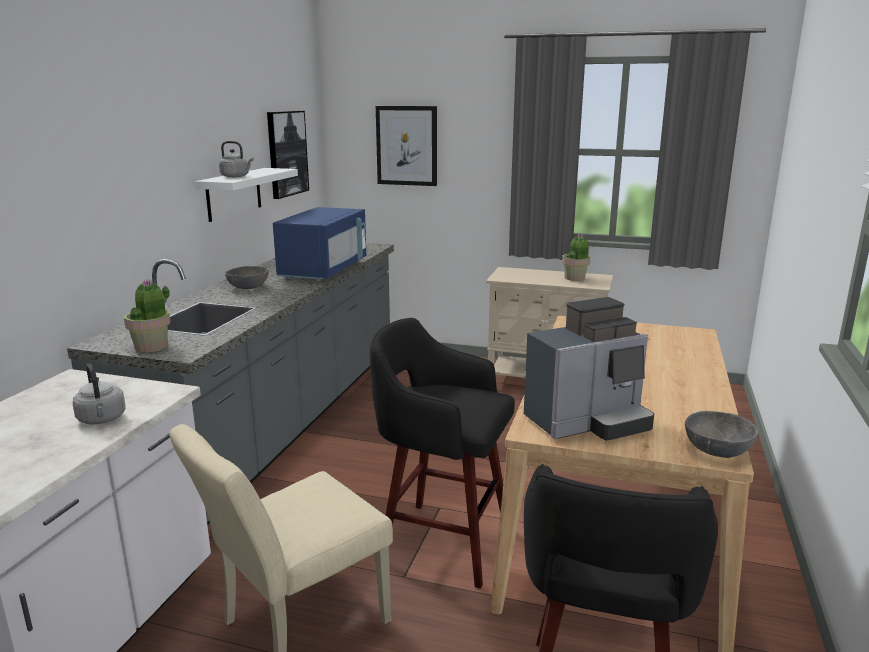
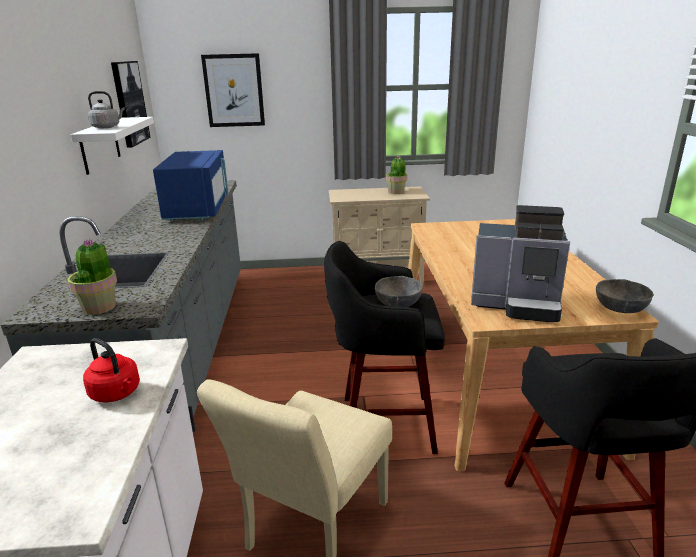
camera: 20 degrees left, 5 degrees up
grey kettle [73,363,126,425] -> red kettle [83,338,140,403]
grey bowl [225,266,269,289] -> grey bowl moved to [375,276,423,307]
coffee machine [524,297,654,441] -> coffee machine turned 60 degrees clockwise [471,205,570,323]

